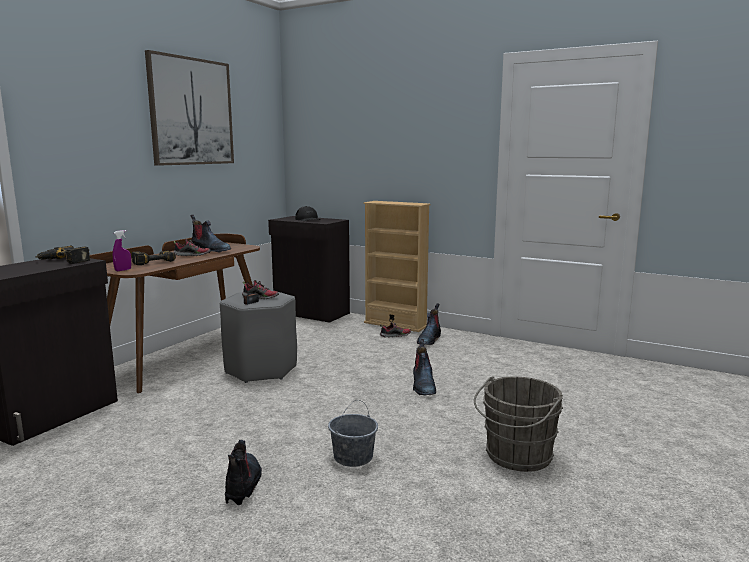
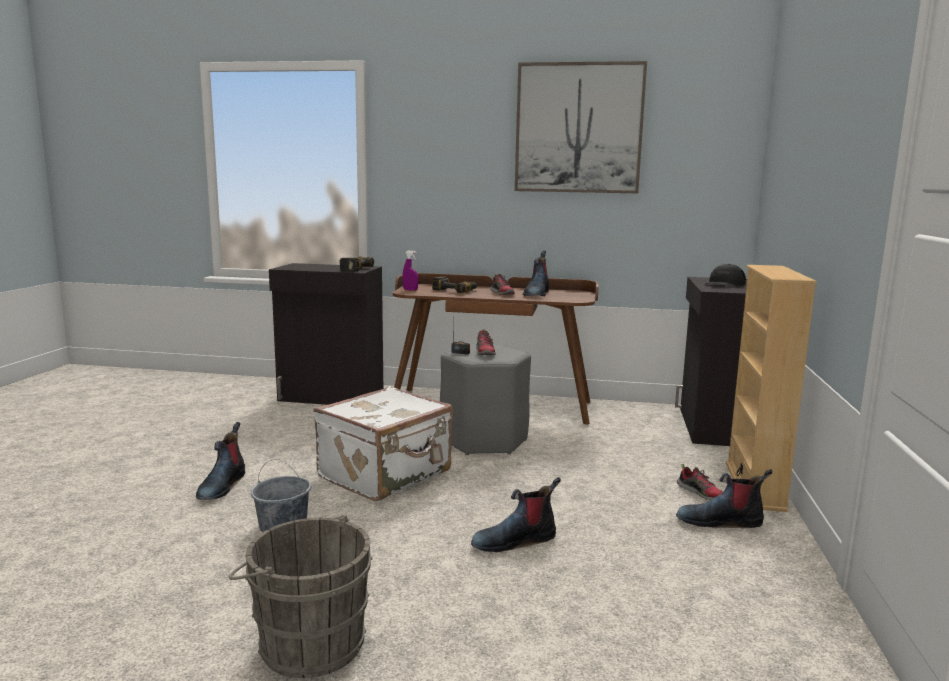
camera: 70 degrees right, 0 degrees up
boot [225,440,262,505] -> boot turned 120 degrees clockwise [196,422,245,500]
none -> white suitcase [313,386,453,501]

